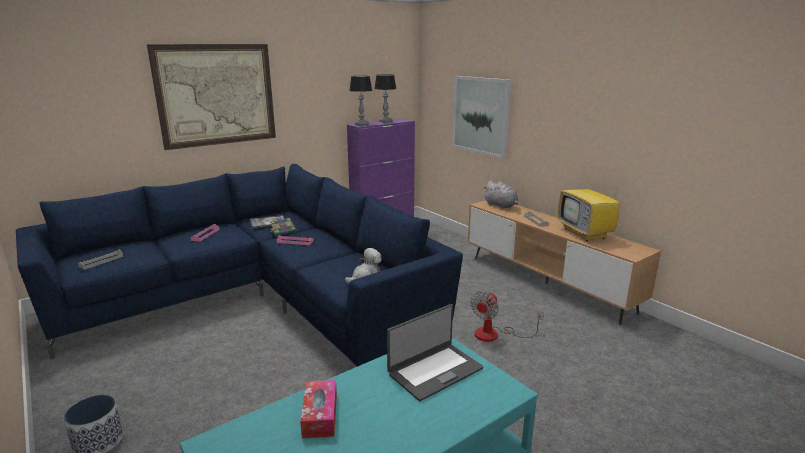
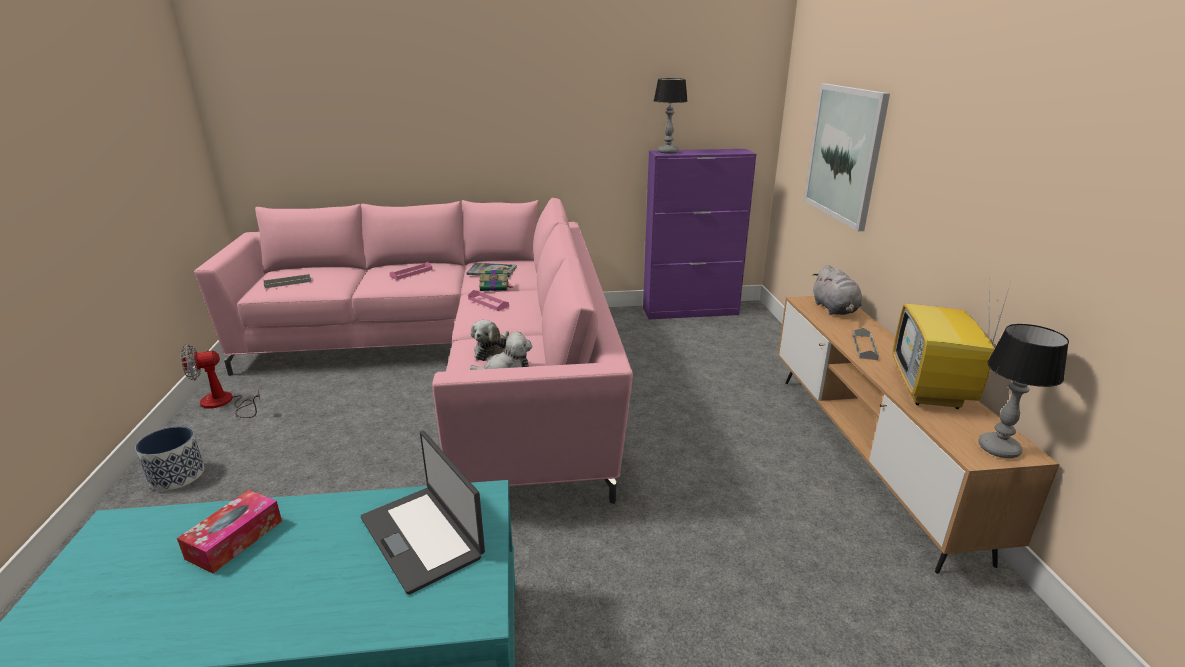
camera: 30 degrees right, 5 degrees up
blue sofa [16,164,463,367] -> pink sofa [194,198,633,504]
picture [147,44,276,150] -> none
table lamp [375,74,396,122] -> table lamp moved to [978,324,1069,458]
laptop [387,304,483,401] -> laptop turned 60 degrees clockwise [361,431,485,595]
fan [471,292,544,342] -> fan moved to [181,344,261,418]
none -> plush toy [471,320,509,361]

